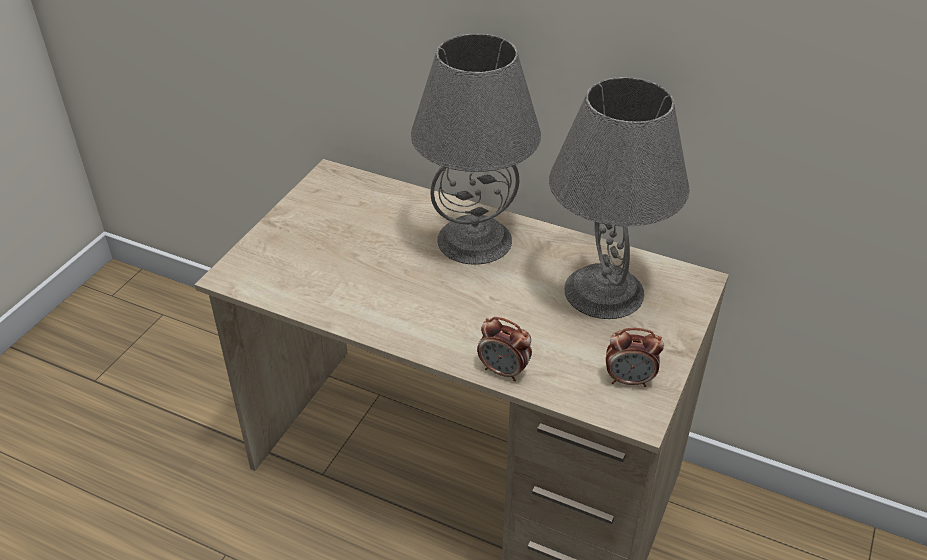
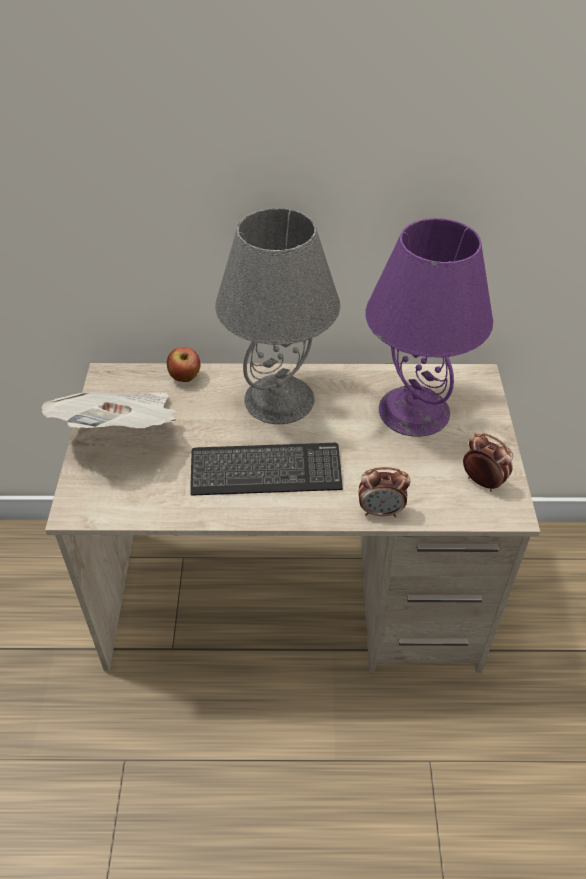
camera: 25 degrees left, 5 degrees up
grey table lamp [549,77,690,319] -> purple table lamp [365,218,493,437]
alarm clock [606,328,664,387] -> alarm clock turned 120 degrees counterclockwise [463,433,513,492]
none -> newspaper [41,390,176,428]
none -> apple [167,347,200,382]
none -> keyboard [190,443,343,496]

